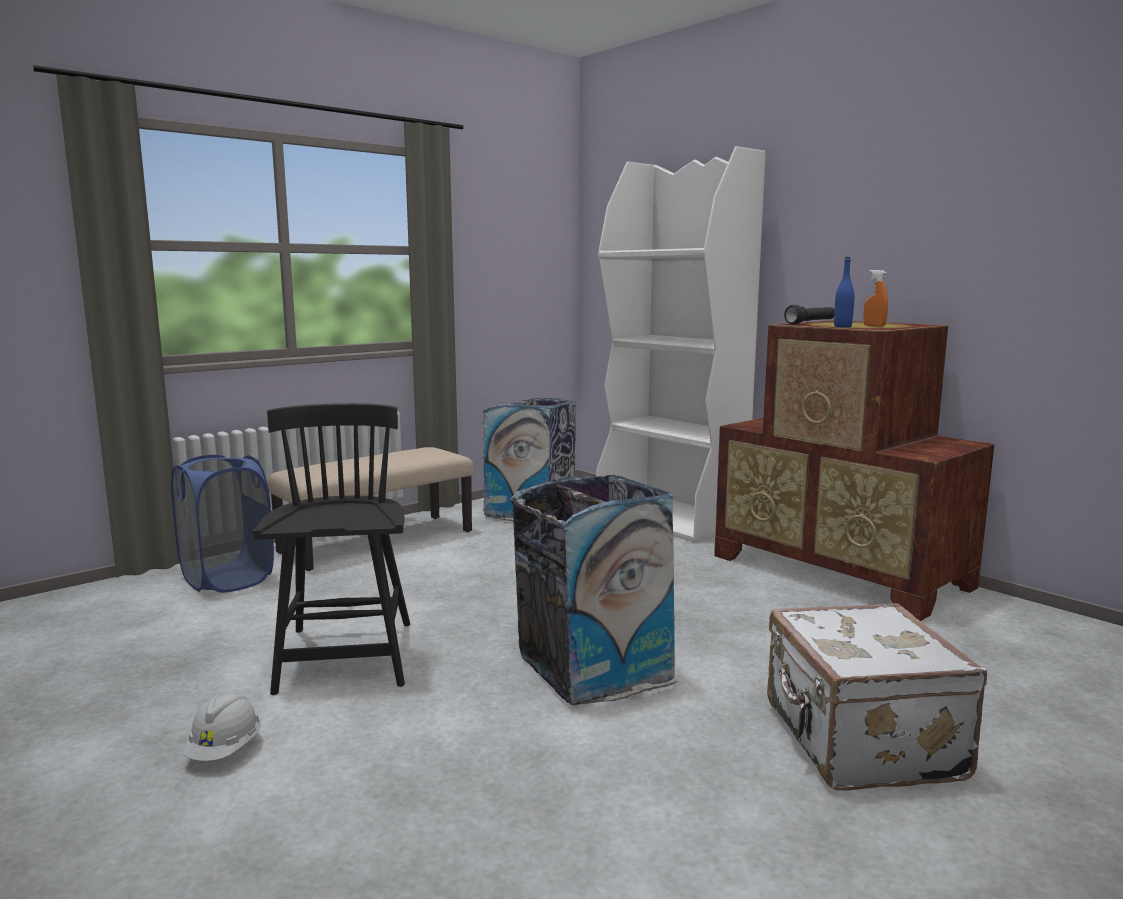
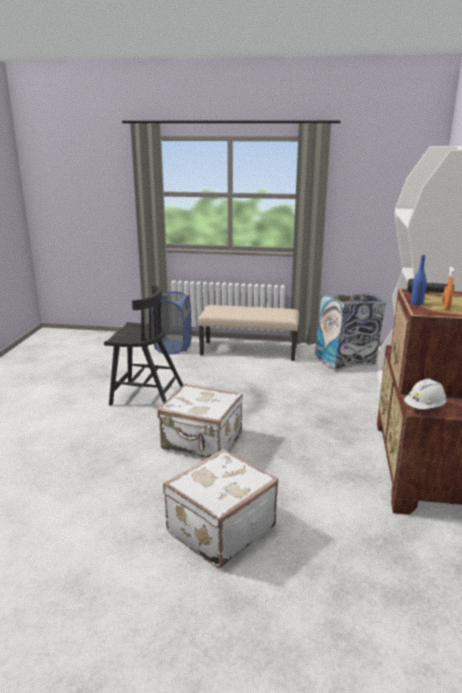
camera: 50 degrees right, 10 degrees up
white hard hat [182,693,261,761] -> white hard hat moved to [404,379,446,409]
black chair [253,403,410,695] -> black chair turned 60 degrees clockwise [104,285,183,406]
trash can [510,475,678,706] -> white suitcase [157,384,243,459]

